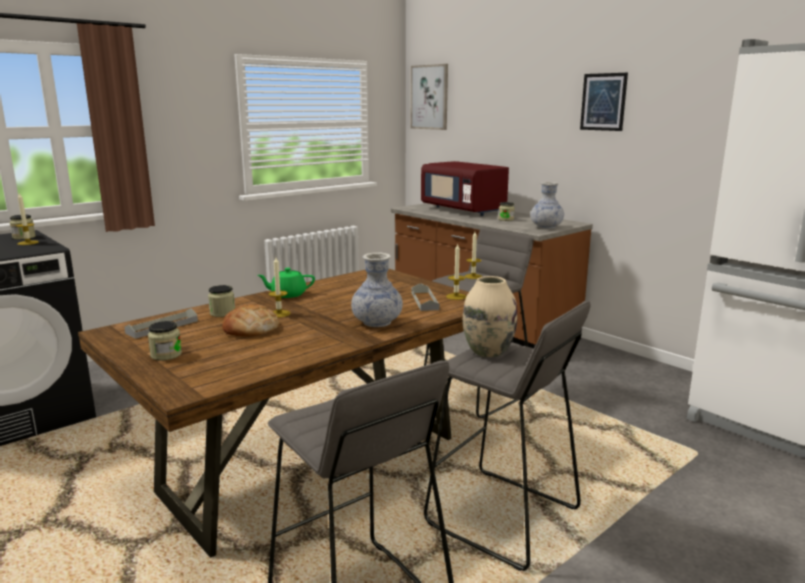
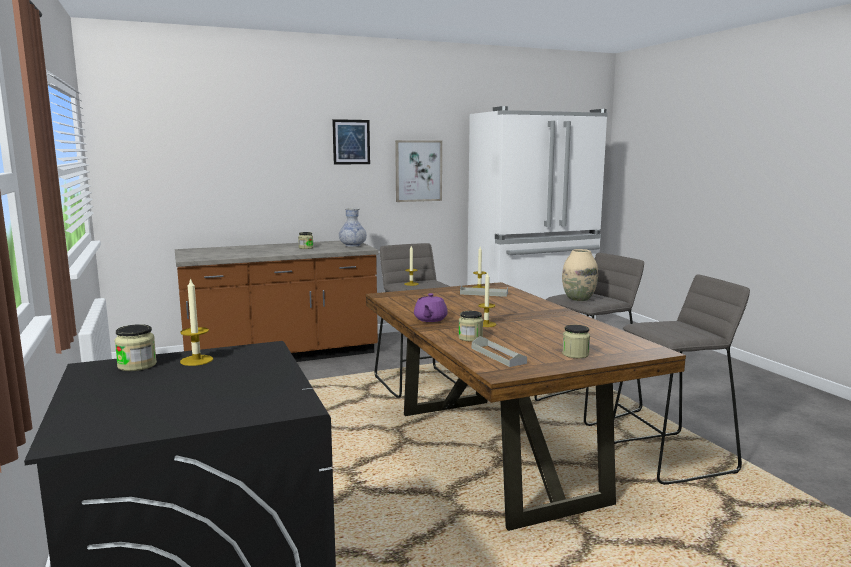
camera: 70 degrees left, 5 degrees down
bread [222,304,279,337] -> none
green teapot [257,268,315,298] -> purple teapot [414,293,448,322]
vase [351,252,403,327] -> none
picture [411,64,448,130] -> picture moved to [395,140,442,202]
red microwave [421,161,509,216] -> none

